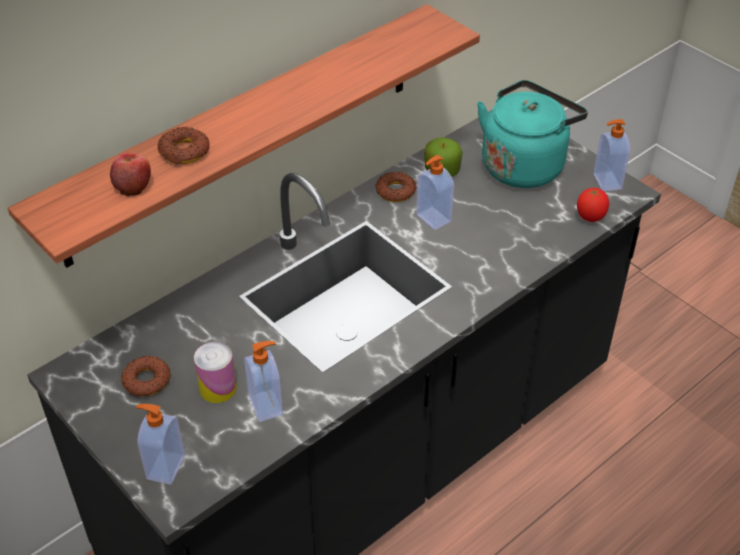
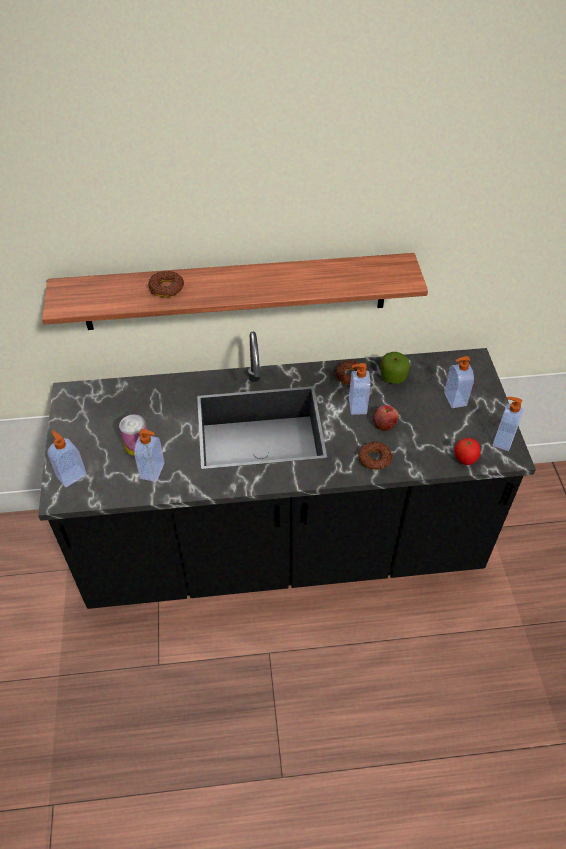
camera: 35 degrees right, 5 degrees up
apple [110,153,151,196] -> apple moved to [373,405,398,431]
donut [121,355,170,396] -> donut moved to [358,442,392,470]
turquoise kettle [477,80,588,188] -> soap dispenser [444,356,474,408]

